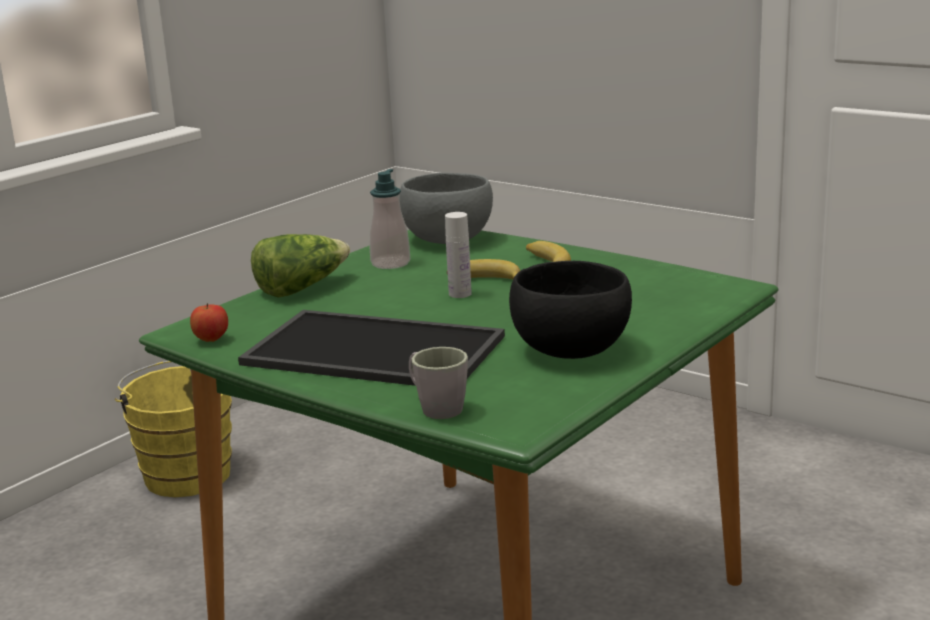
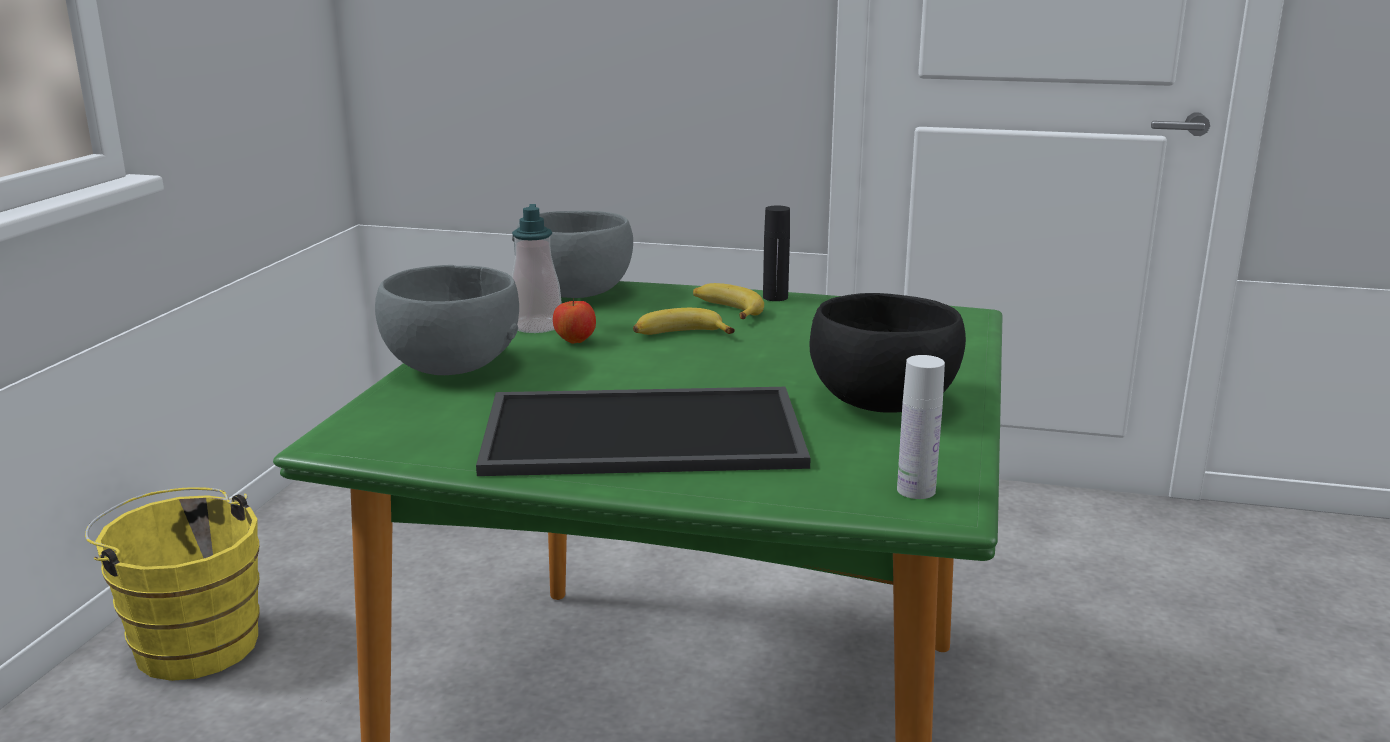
camera: 25 degrees left, 0 degrees up
apple [190,303,228,342] -> apple moved to [553,298,596,344]
lettuce [251,234,350,298] -> grey bowl [375,265,519,375]
grey mug [409,347,468,419] -> none
white bottle [445,212,472,298] -> white bottle moved to [897,355,945,499]
none -> black bottle [763,205,790,301]

